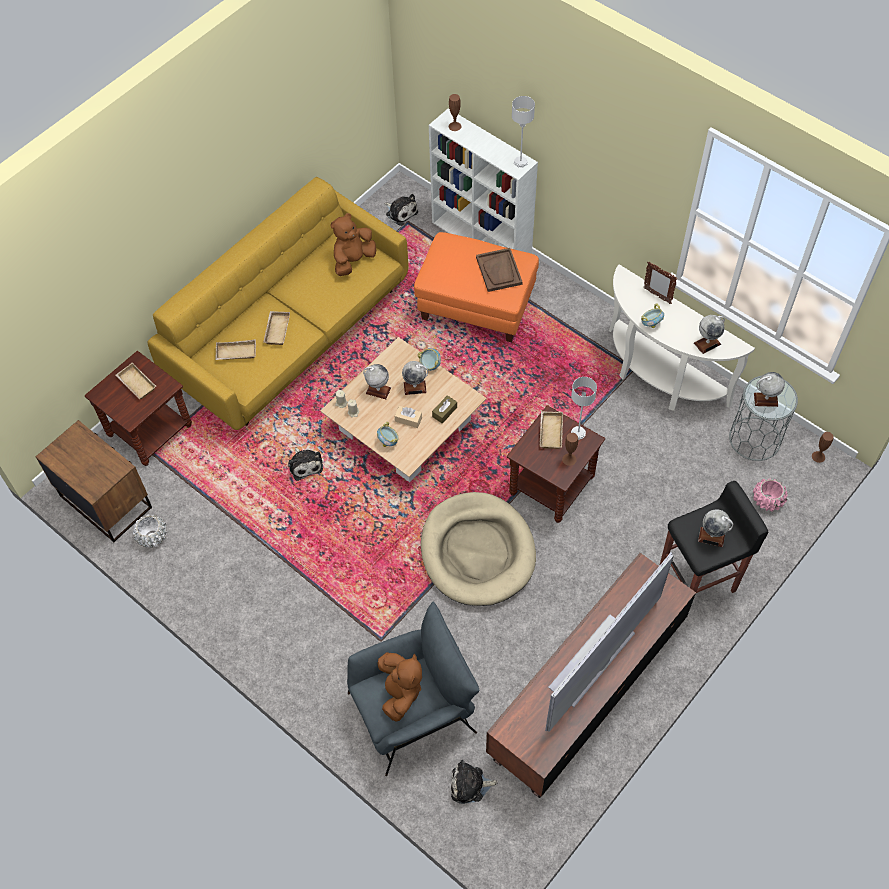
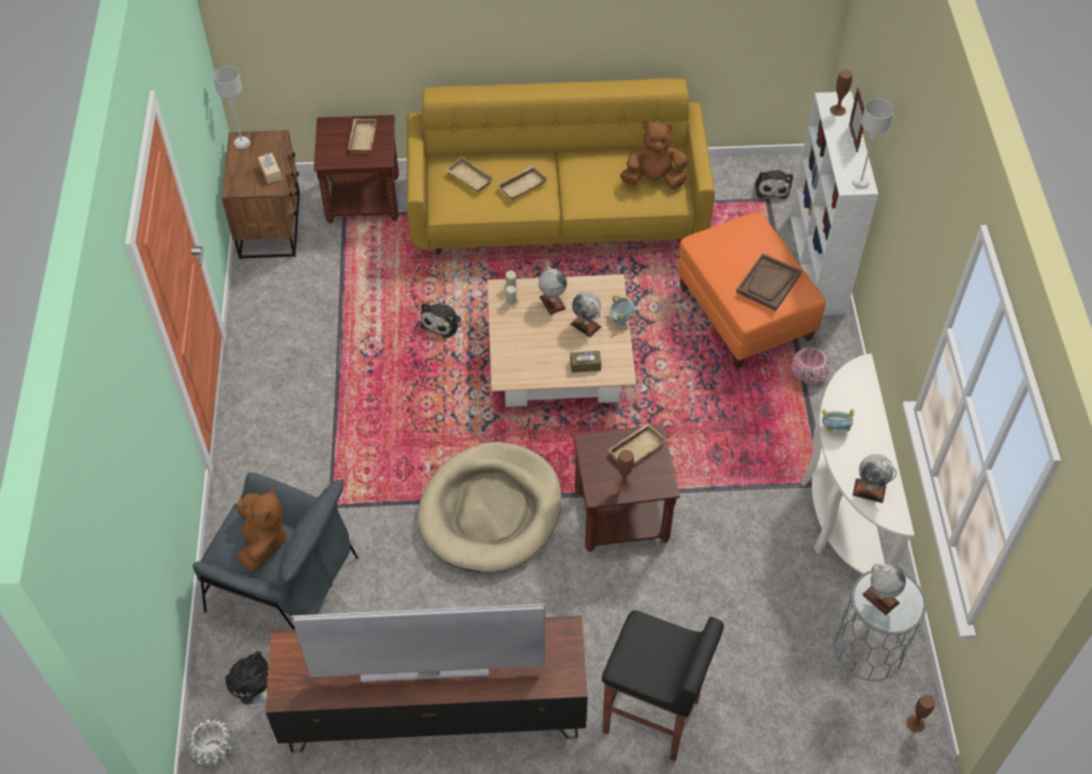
camera: 45 degrees right, 5 degrees down
white planter [133,514,167,548] -> white planter moved to [187,719,235,766]
bowl [377,422,399,447] -> none
brown plush toy [378,652,422,722] -> brown plush toy turned 45 degrees counterclockwise [237,487,287,571]
beige tissue box [395,406,422,428] -> beige tissue box moved to [258,153,282,184]
grey table lamp [571,377,597,439] -> grey table lamp moved to [213,66,250,149]
picture frame [644,261,677,304] -> picture frame moved to [849,88,865,152]
globe [698,509,733,547] -> none
pink planter [753,478,788,512] -> pink planter moved to [792,347,830,384]

